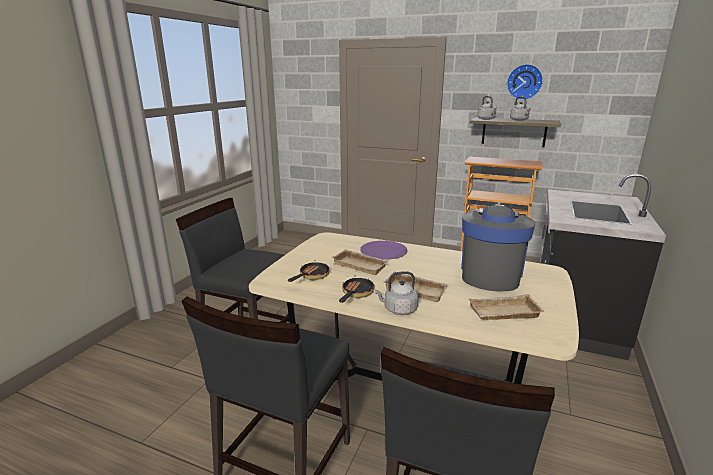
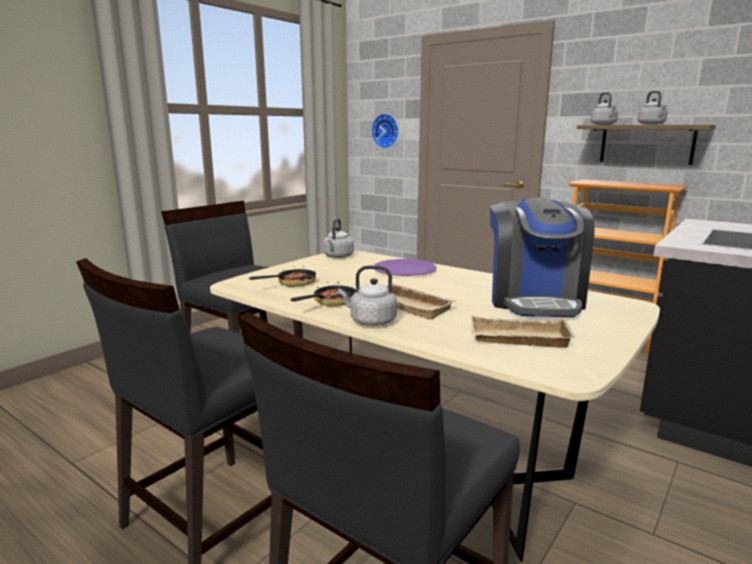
camera: 15 degrees right, 5 degrees down
beige tray [331,249,389,275] -> none
coffee machine [461,204,535,292] -> coffee machine turned 150 degrees clockwise [490,198,595,317]
wall clock [507,64,543,100] -> wall clock moved to [371,113,399,149]
none -> grey kettle [323,218,354,258]

